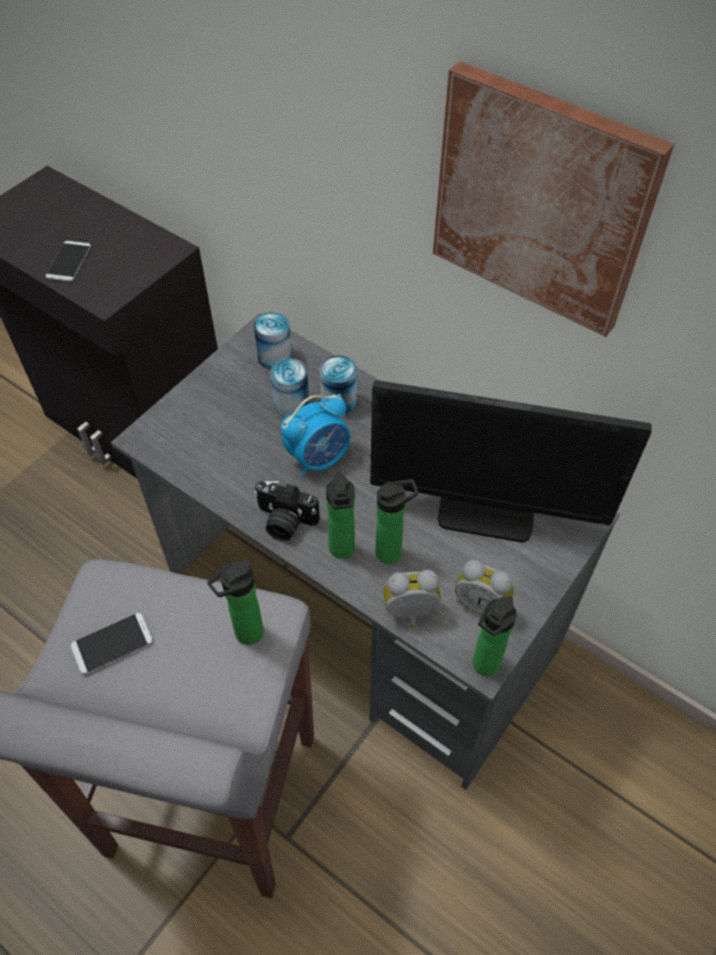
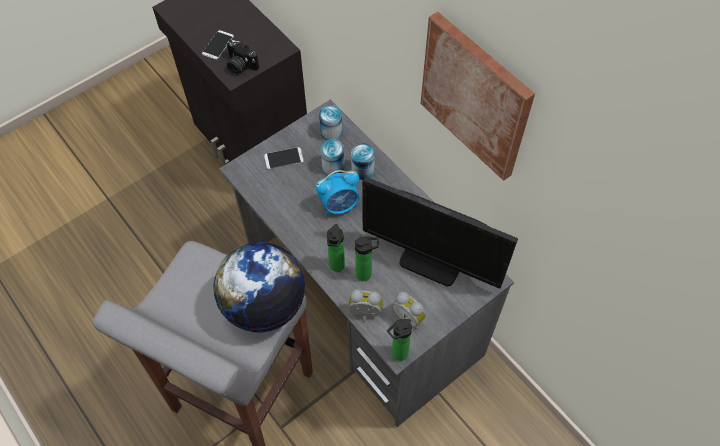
camera: 15 degrees right, 5 degrees up
phone [71,613,153,674] -> phone moved to [264,147,304,169]
bottle [207,561,264,645] -> globe [214,242,305,333]
camera [254,481,320,541] -> camera moved to [225,39,259,75]

